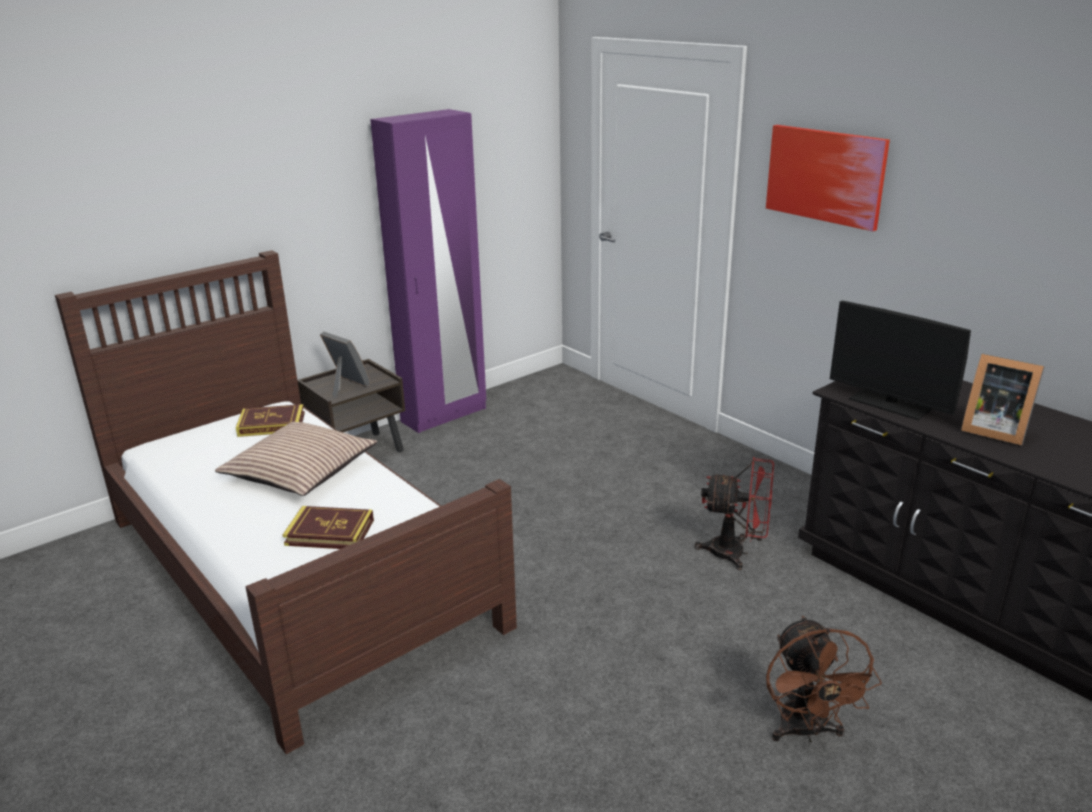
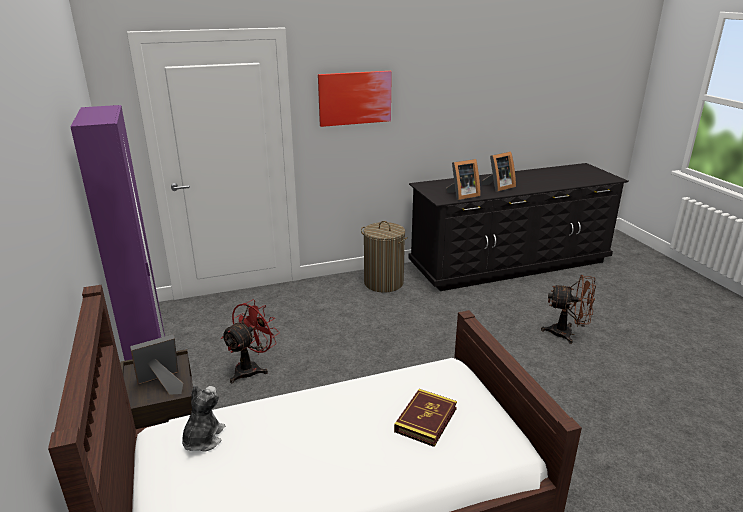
camera: 70 degrees left, 0 degrees up
pillow [215,422,377,496] -> none
book [236,404,305,437] -> plush toy [182,385,225,452]
red fan [695,457,774,570] -> red fan moved to [221,299,280,383]
monitor [830,301,971,420] -> picture frame [446,159,481,200]
none -> laundry basket [361,221,408,293]

